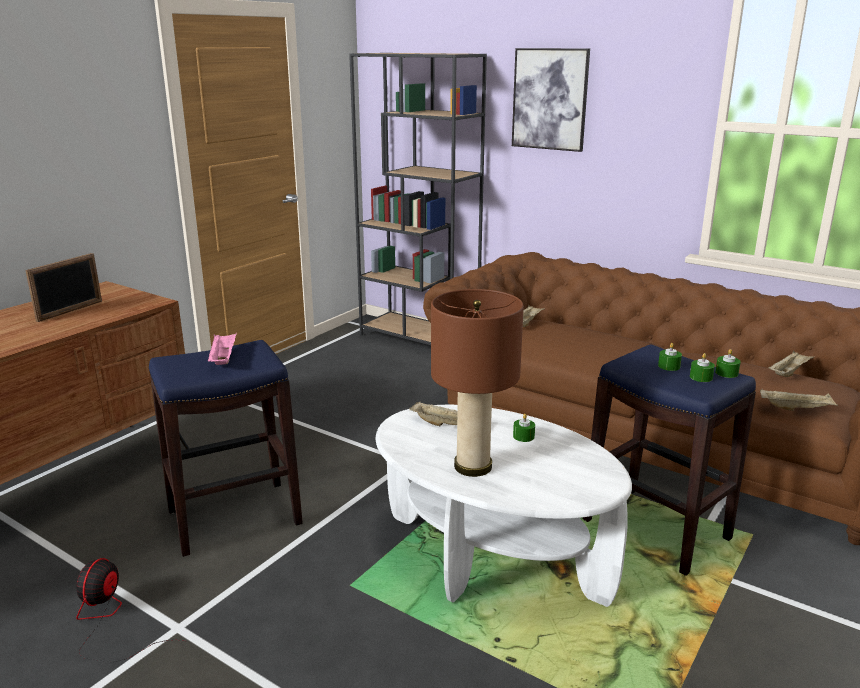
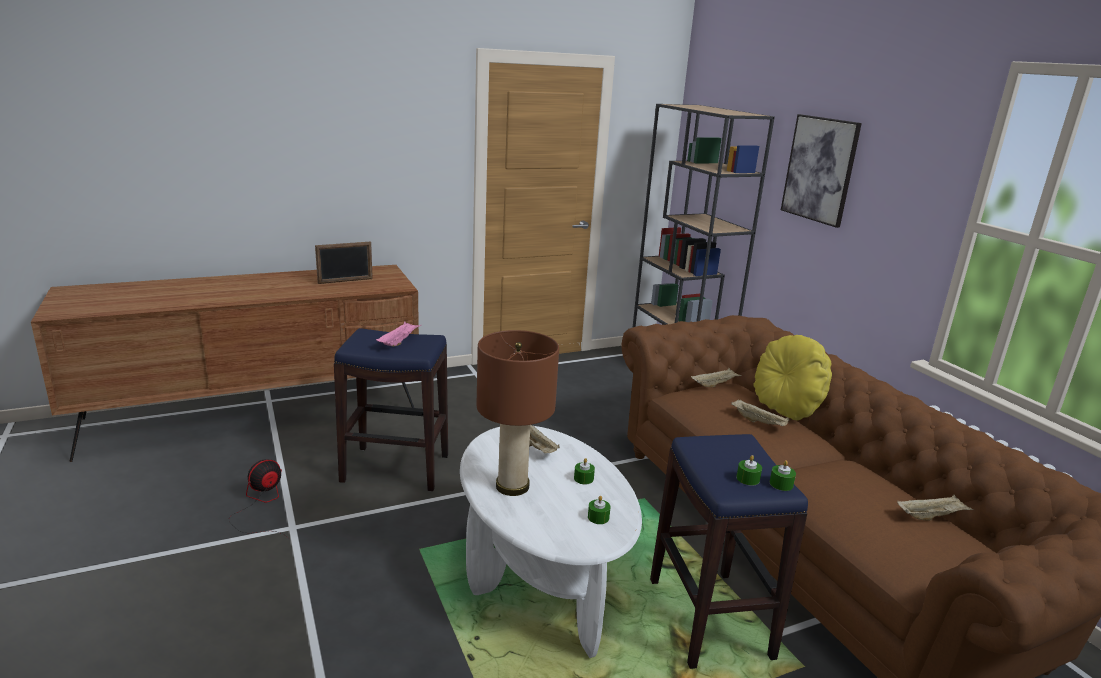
camera: 30 degrees right, 0 degrees up
green candle [658,343,682,371] -> green candle moved to [588,496,610,524]
beige tray [760,389,838,411] -> beige tray moved to [731,399,789,426]
none -> yellow pillow [754,335,832,420]

